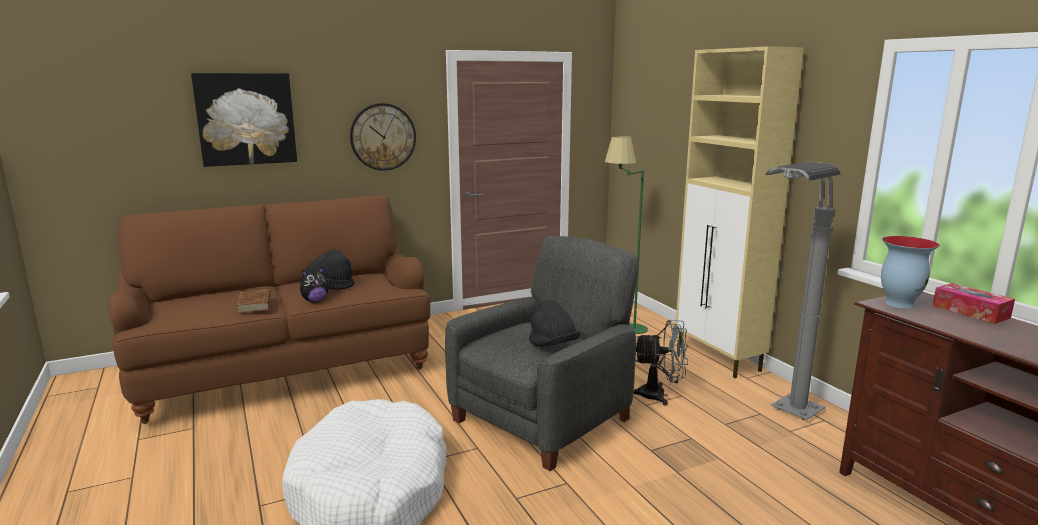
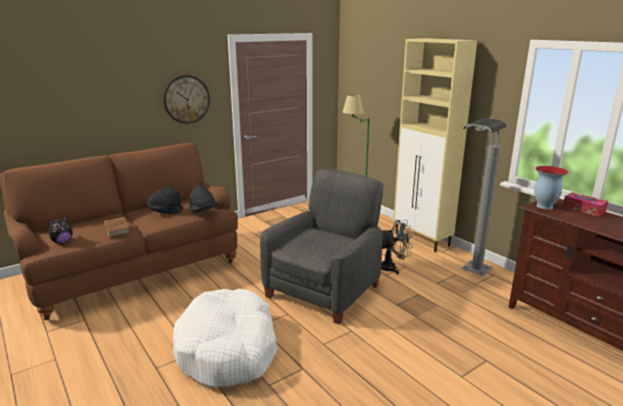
camera: 10 degrees left, 5 degrees up
picture [191,73,297,167] -> none
plush toy [300,267,329,302] -> plush toy moved to [49,216,72,244]
black hat [529,300,580,346] -> black hat moved to [189,185,218,212]

